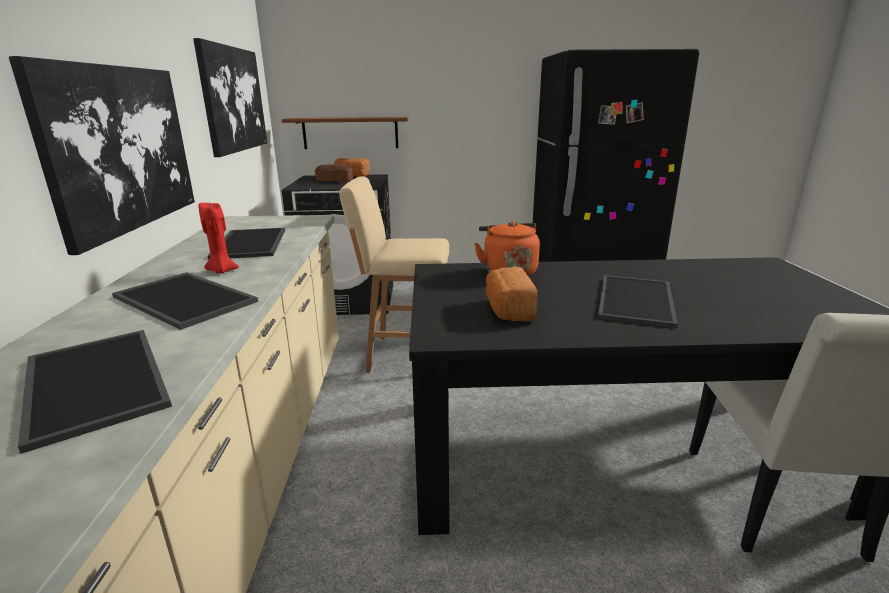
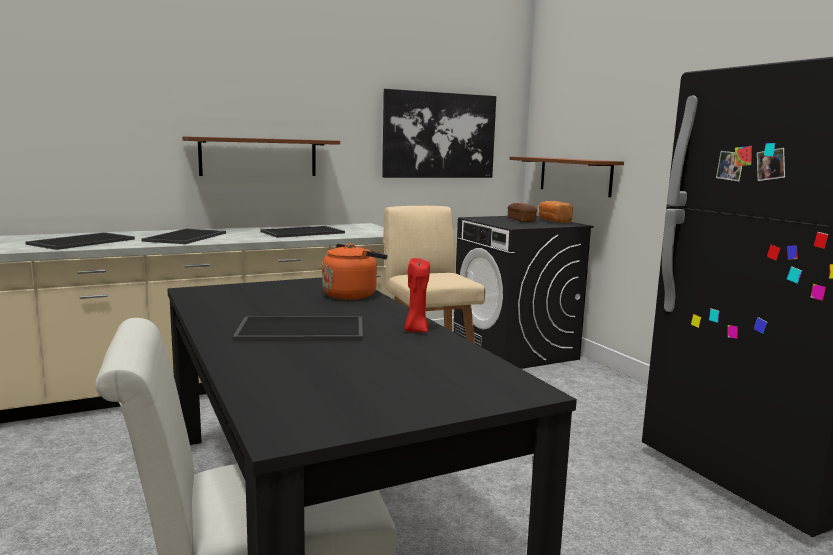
camera: 65 degrees right, 10 degrees down
picture [9,56,195,255] -> brown shelf [182,136,340,176]
red candle [199,201,239,274] -> red candle moved to [404,258,430,333]
bread [485,266,538,322] -> none

